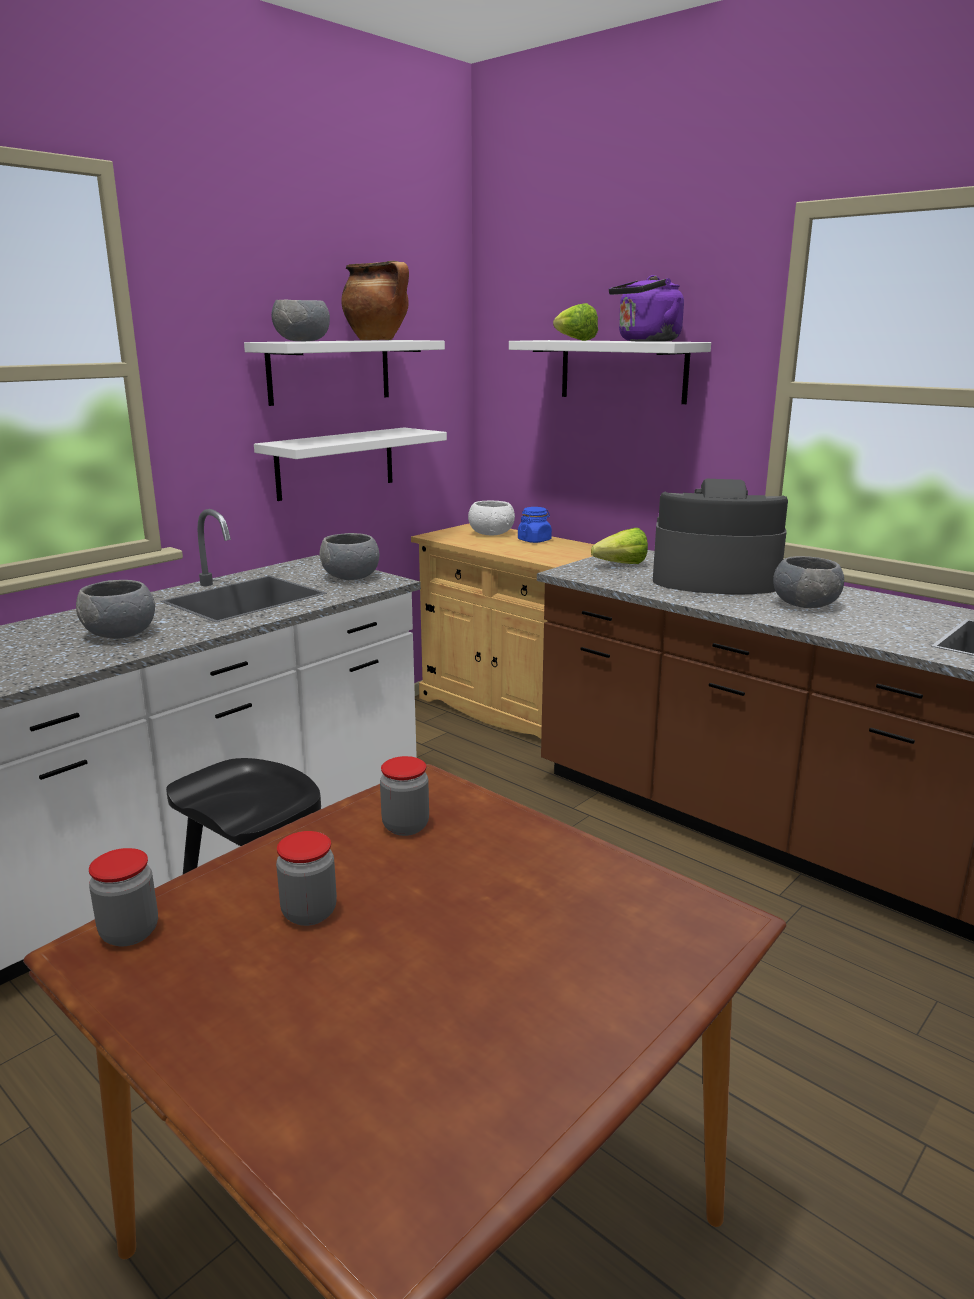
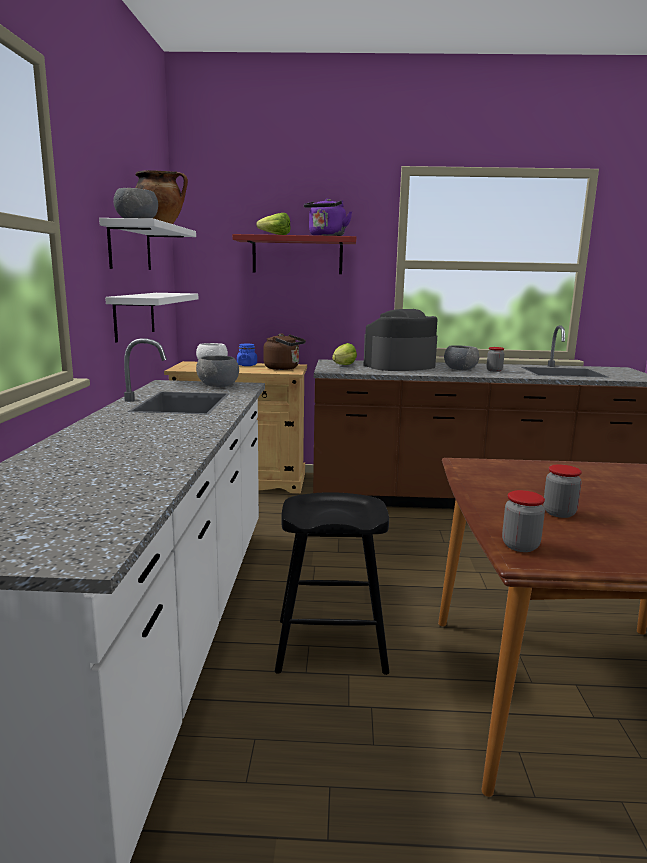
camera: 40 degrees left, 5 degrees down
grey bowl [76,580,155,639] -> none
jar [380,756,429,836] -> jar moved to [487,347,504,372]
white shelf [509,340,711,404] -> red shelf [232,234,356,274]
none -> brown kettle [263,333,306,370]

